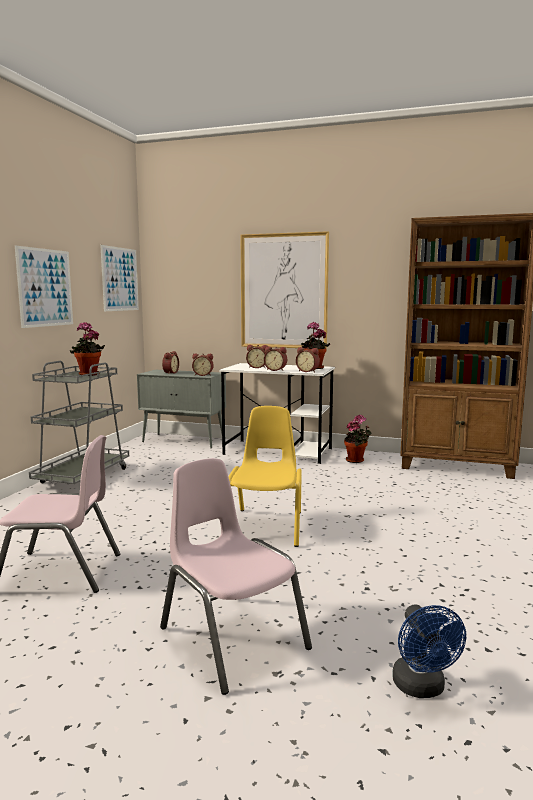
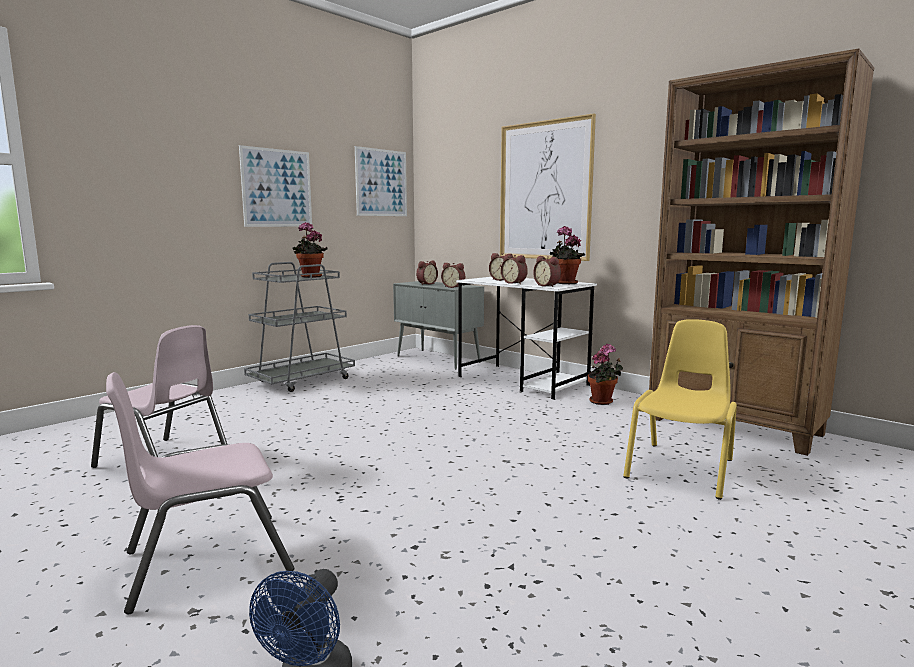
camera: 25 degrees right, 0 degrees up
pink chair [160,458,312,695] -> pink chair turned 105 degrees counterclockwise [106,372,294,614]
yellow chair [228,406,302,547] -> yellow chair moved to [623,319,737,500]

